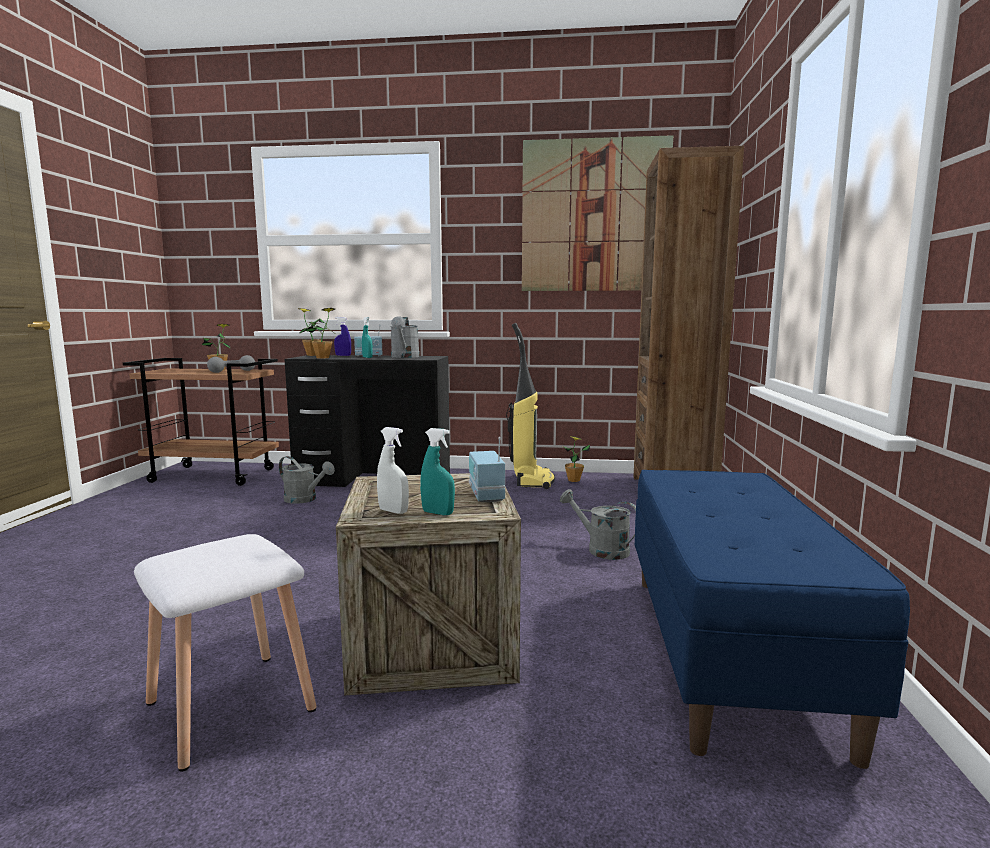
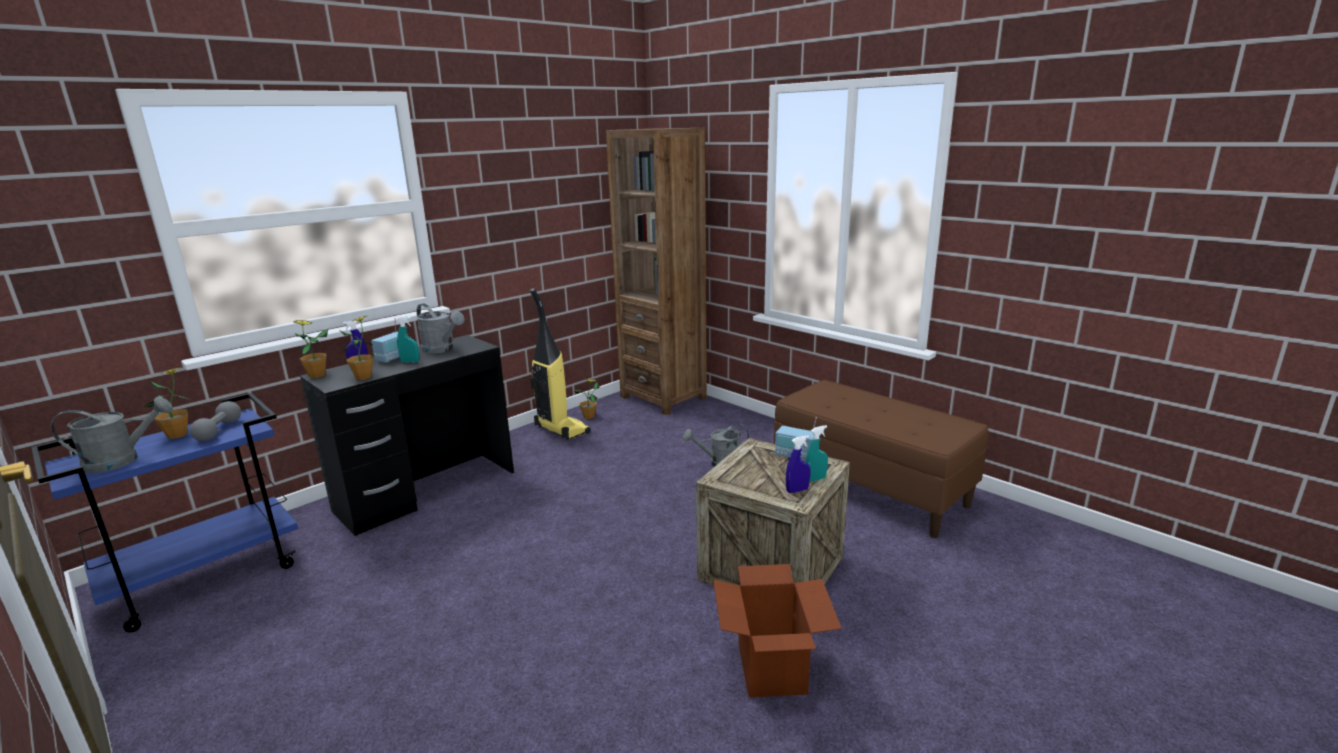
camera: 50 degrees left, 10 degrees up
brown cart [123,358,279,486] -> blue cart [31,393,298,633]
white stool [134,534,317,772] -> cardboard box [713,564,842,698]
grey watering can [279,456,335,504] -> grey watering can moved to [51,397,173,473]
white spray bottle [377,427,409,514] -> blue spray bottle [786,435,810,493]
picture [522,135,673,291] -> none
blue bench [635,470,910,769] -> brown bench [774,380,988,538]

